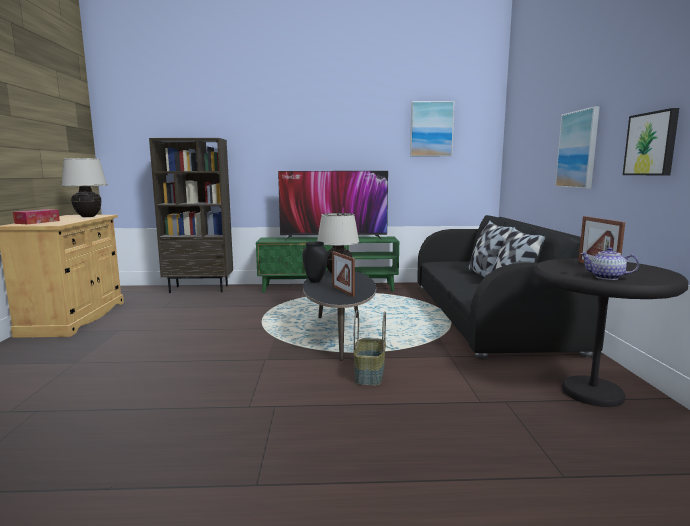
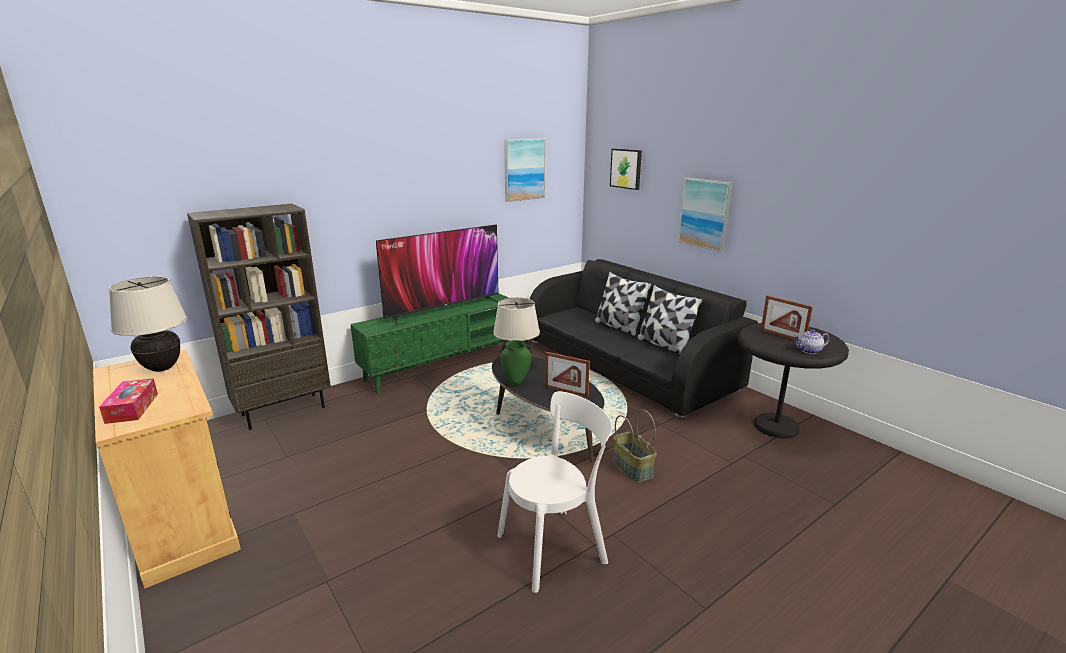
camera: 35 degrees left, 10 degrees up
black vase [302,242,328,283] -> green vase [500,340,531,386]
picture [623,108,679,175] -> picture moved to [610,149,642,190]
none -> white chair [497,391,613,593]

